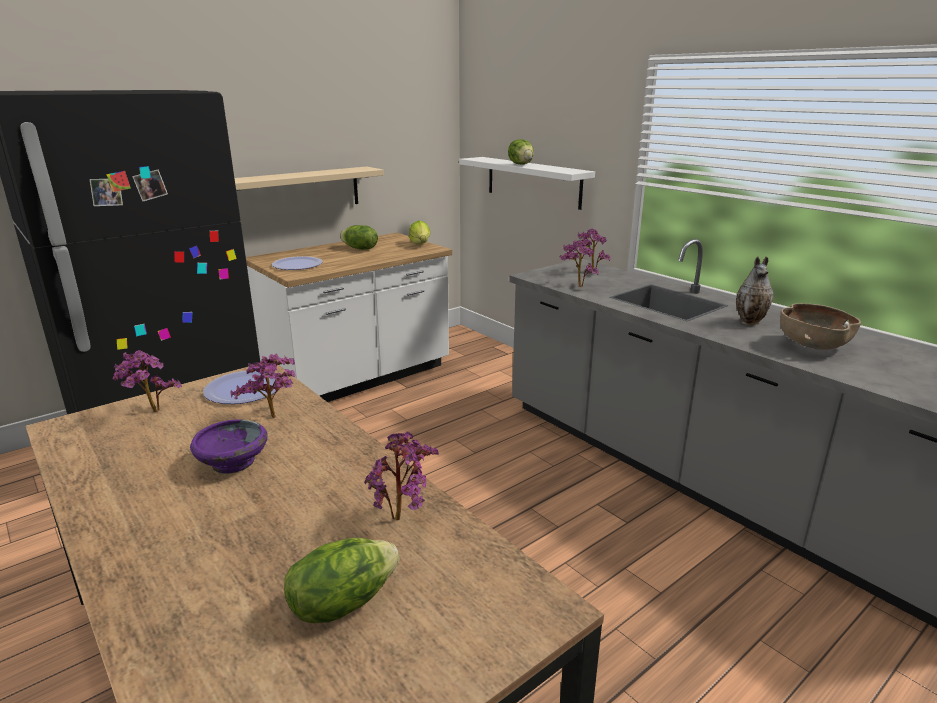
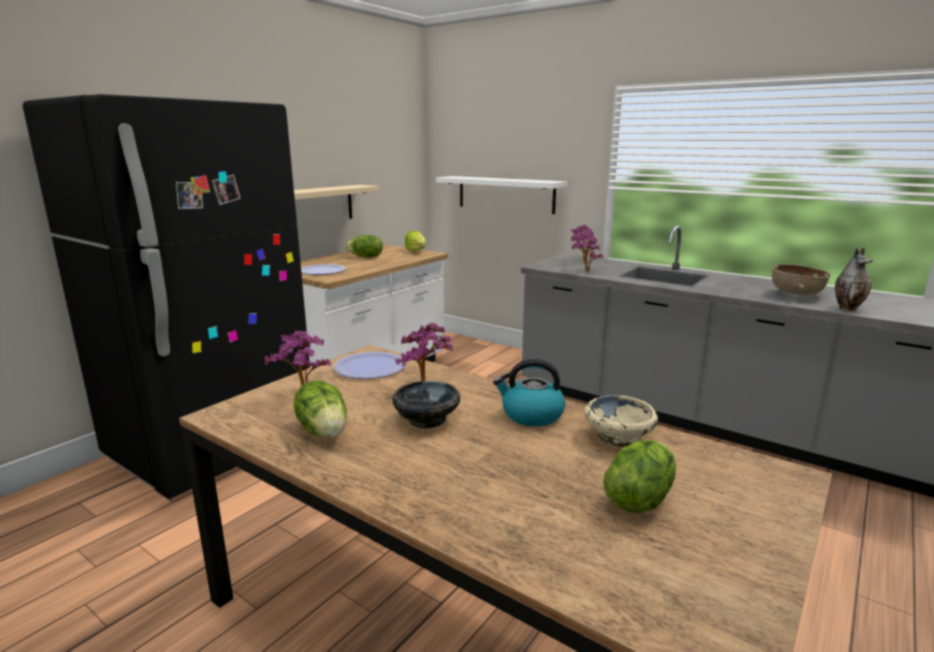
camera: 15 degrees left, 5 degrees down
purple bowl [190,419,267,474] -> black bowl [392,381,460,429]
potted plant [364,431,439,520] -> beige bowl [585,395,658,447]
lettuce [508,139,534,165] -> lettuce moved to [294,380,347,438]
vase [736,256,773,325] -> vase moved to [835,247,873,311]
none -> kettle [493,359,565,426]

